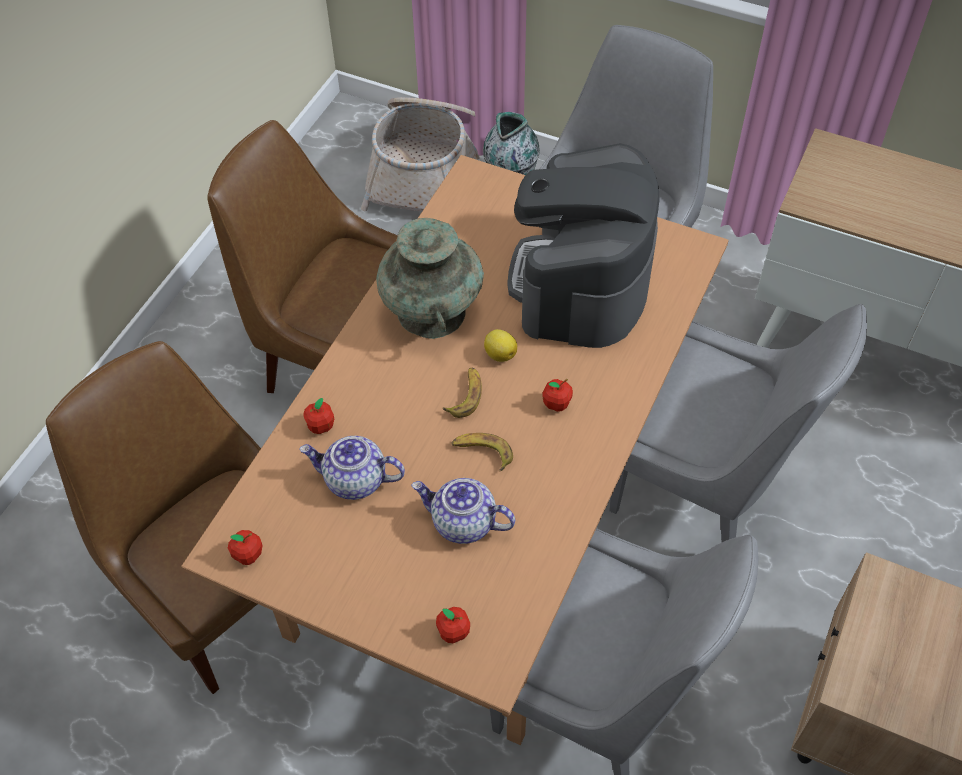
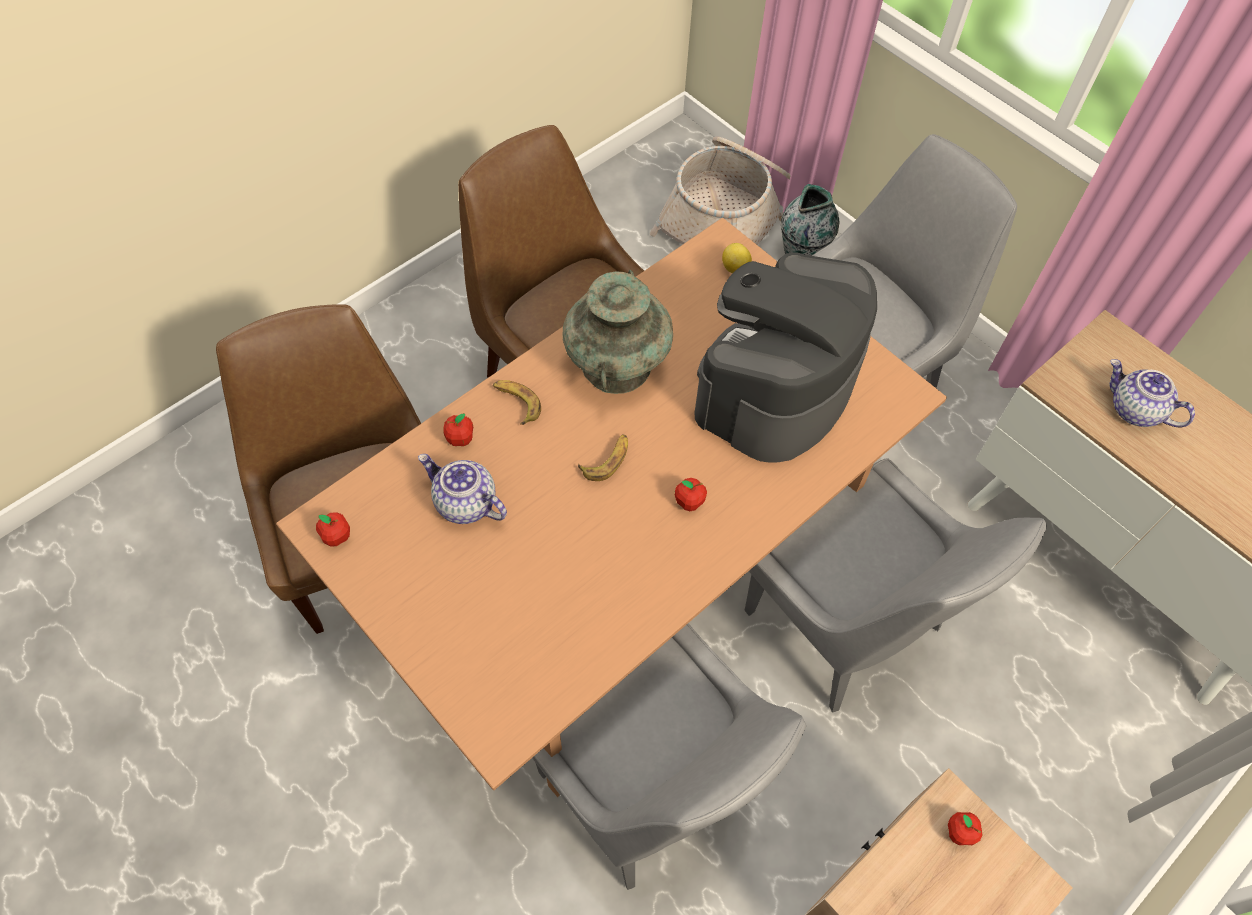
camera: 20 degrees right, 5 degrees up
teapot [411,478,515,544] -> teapot moved to [1110,359,1195,428]
apple [436,607,470,643] -> apple moved to [948,812,983,845]
banana [452,433,513,471] -> banana moved to [493,380,541,425]
lemon [484,329,517,362] -> lemon moved to [722,243,752,273]

